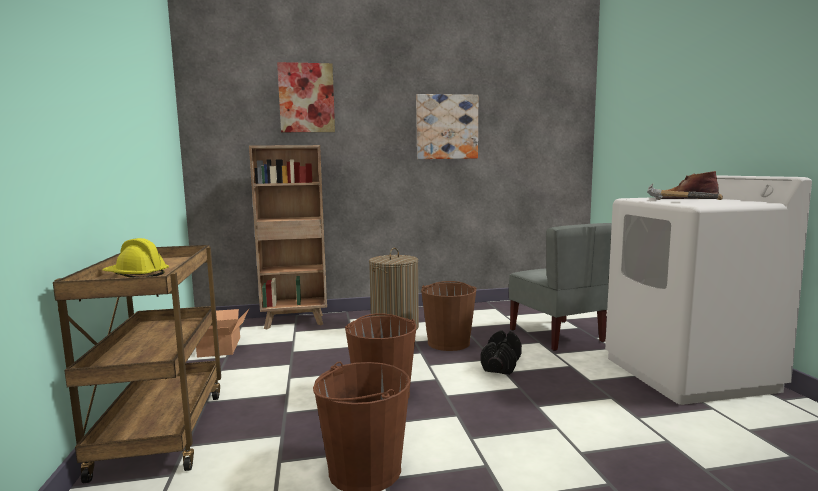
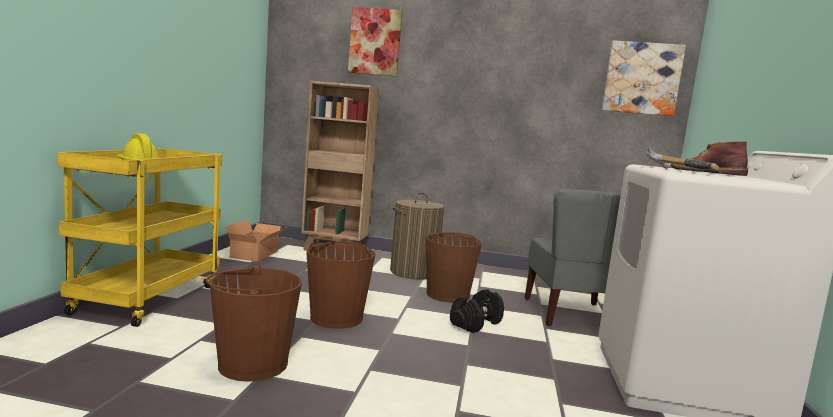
camera: 20 degrees right, 0 degrees up
brown cart [53,245,221,483] -> yellow cart [57,148,222,327]
picture [416,94,478,159] -> picture moved to [602,40,686,116]

